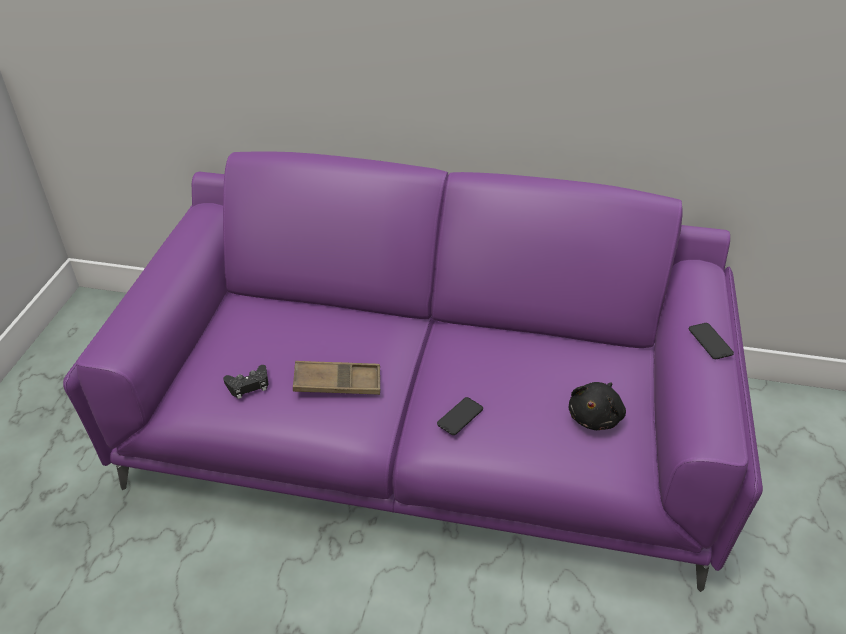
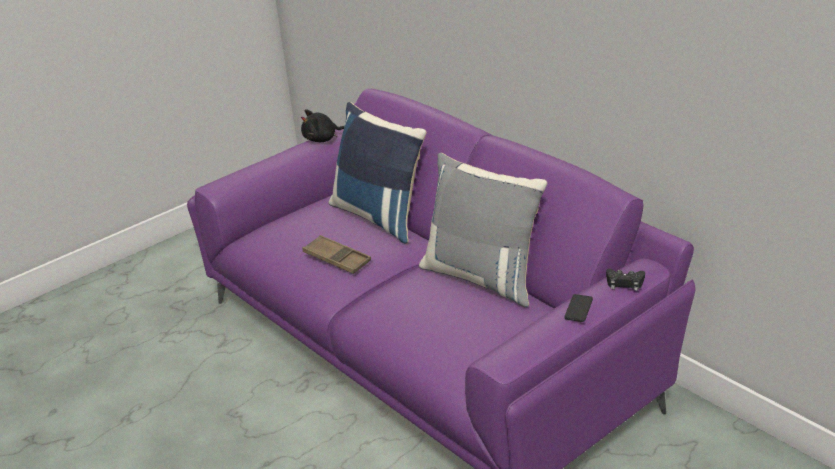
camera: 40 degrees right, 10 degrees down
black game controller [223,365,268,399] -> black game controller moved to [606,269,645,291]
phone [437,397,483,435] -> none
black plush toy [568,382,626,430] -> black plush toy moved to [301,109,345,142]
none -> blue pillow [329,102,427,244]
none -> grey pillow [419,153,547,307]

